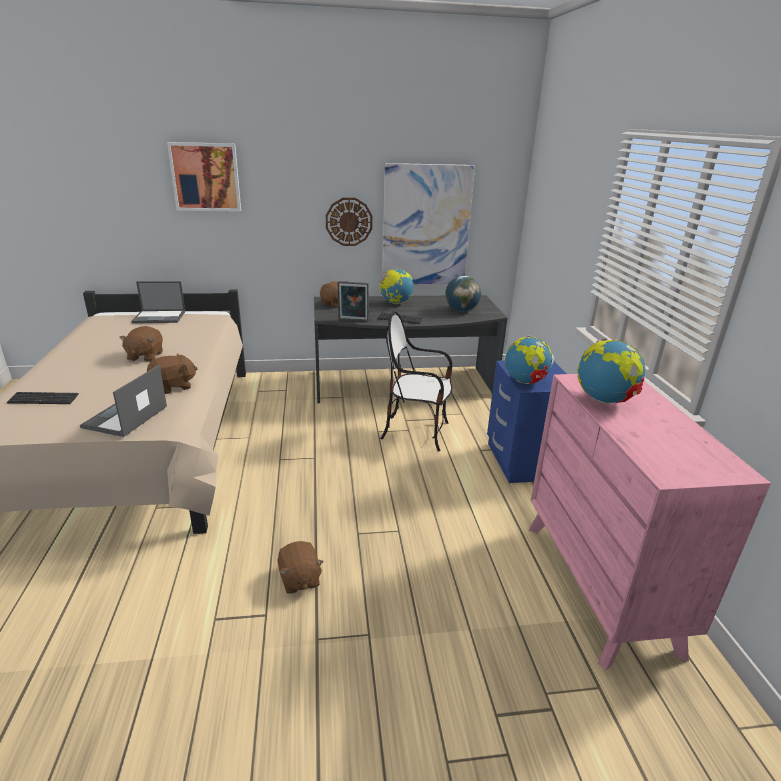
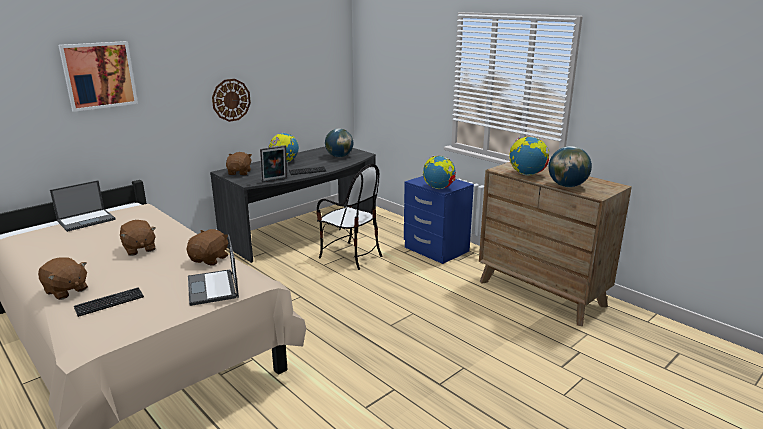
camera: 35 degrees left, 5 degrees down
brown plush toy [278,541,323,594] -> brown plush toy moved to [38,257,88,300]
chair [380,311,452,451] -> chair turned 120 degrees counterclockwise [317,164,383,270]
picture [382,163,475,284] -> none
pink dresser [528,374,771,670] -> brown dresser [479,162,632,326]
none -> globe [548,146,592,187]

